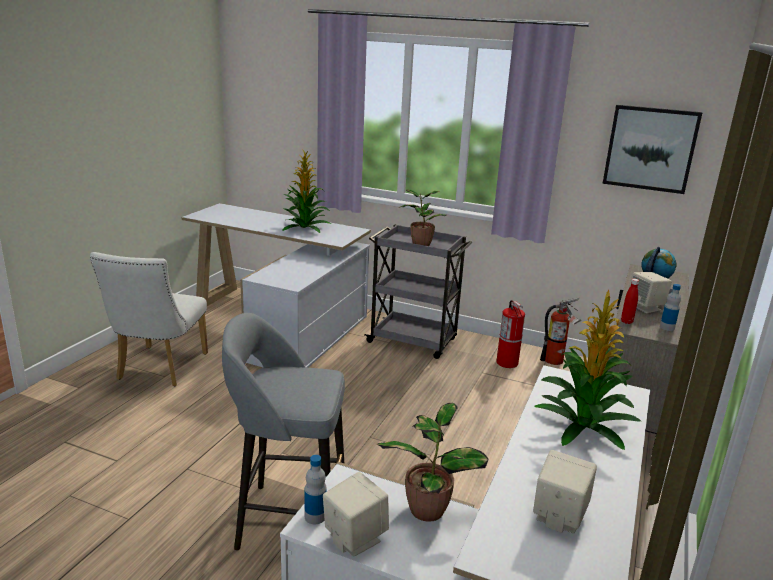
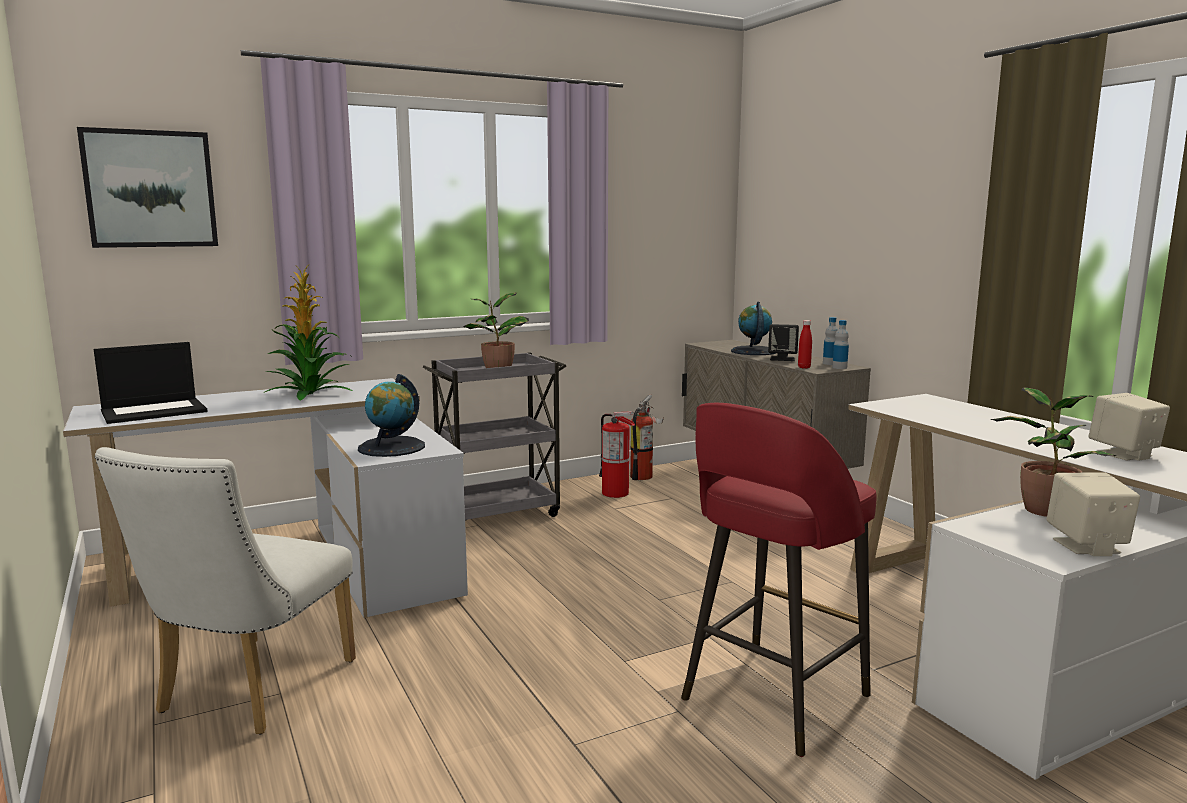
camera: 50 degrees left, 10 degrees down
white chair [90,252,208,386] -> white chair turned 60 degrees clockwise [94,447,356,734]
grey stool [222,313,345,551] -> red stool [681,403,877,757]
bottle [305,455,327,524] -> bottle moved to [832,320,849,369]
potted plant [534,290,641,450] -> none
picture [602,105,702,194] -> picture moved to [77,127,218,248]
beige speaker [629,272,672,313] -> black speaker [768,324,799,361]
none -> laptop [94,342,207,424]
none -> globe [358,374,425,457]

